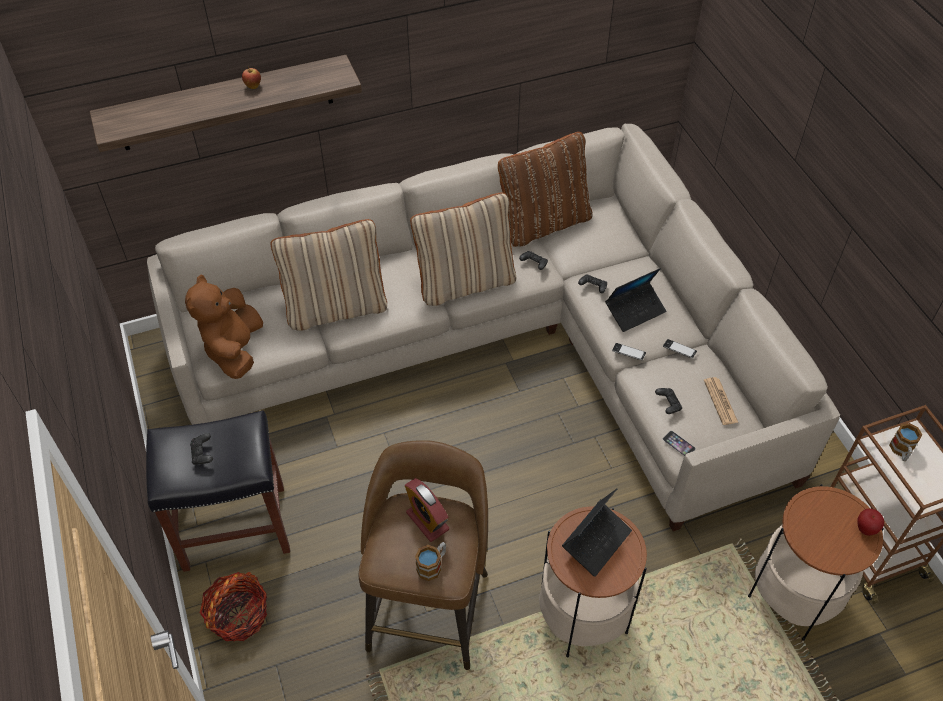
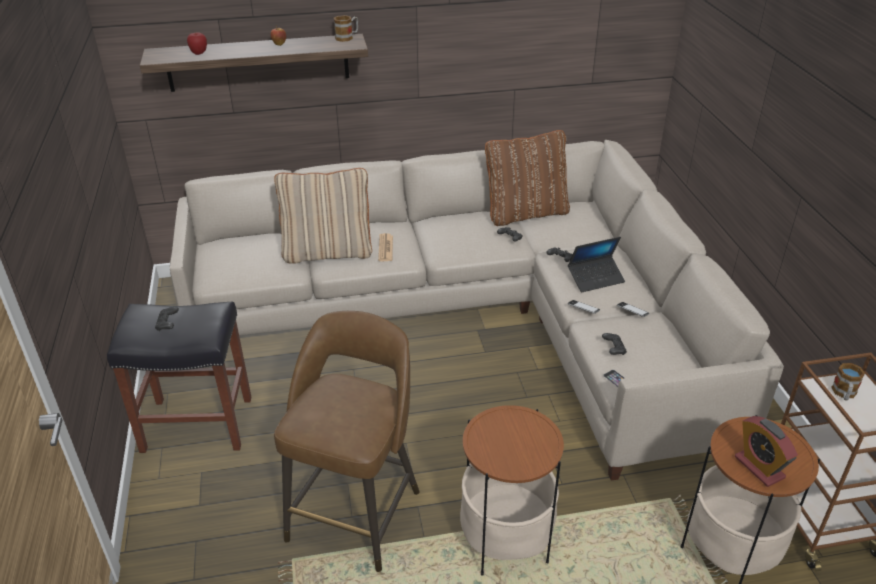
camera: 10 degrees right, 15 degrees down
brown plush toy [185,275,263,379] -> none
basket [199,572,267,641] -> none
alarm clock [405,478,449,542] -> alarm clock moved to [735,416,798,487]
beige pillow [410,193,516,306] -> none
mug [415,542,446,581] -> mug moved to [334,15,358,42]
laptop [562,489,632,577] -> none
newspaper [704,377,738,425] -> newspaper moved to [378,233,393,261]
apple [857,508,884,536] -> apple moved to [187,32,207,55]

